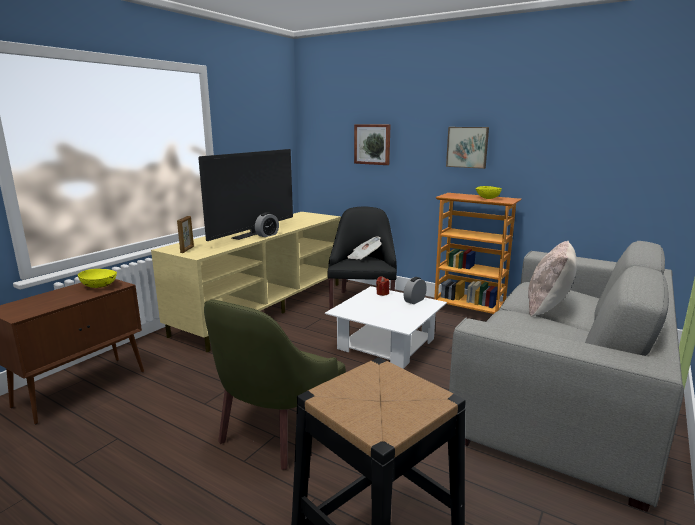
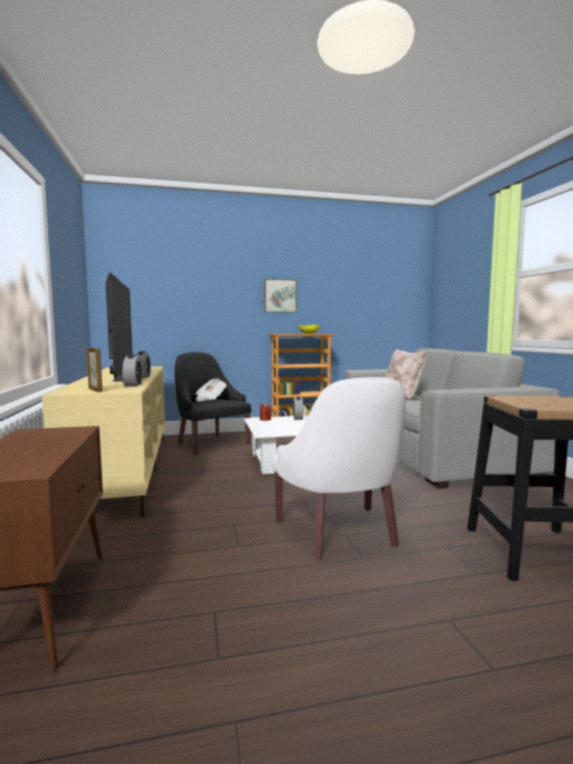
camera: 45 degrees left, 10 degrees down
yellow bowl [78,269,117,288] -> none
green armchair [204,300,346,470] -> white armchair [273,377,406,560]
picture [354,124,391,165] -> none
none -> alarm clock [123,355,143,387]

